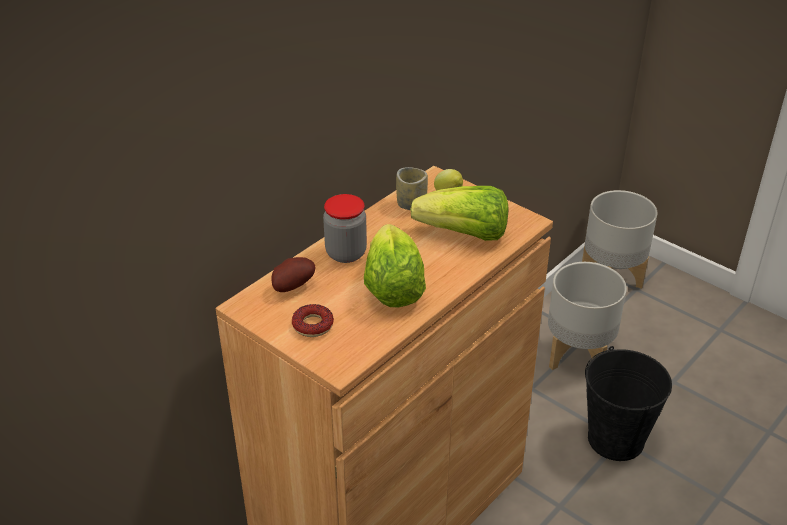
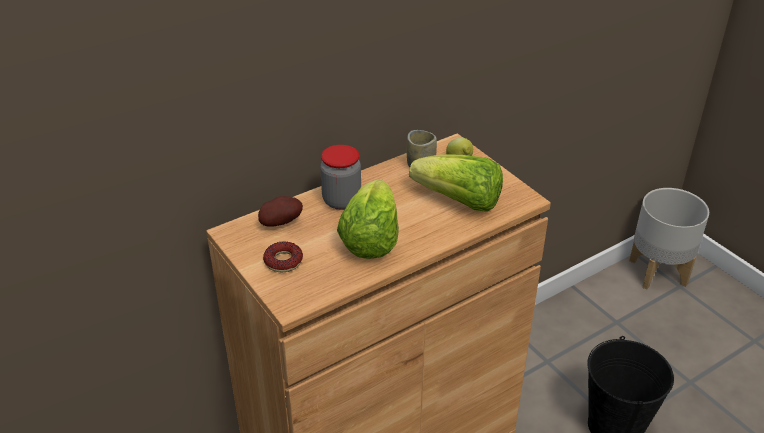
camera: 15 degrees right, 0 degrees up
grey planter [548,262,627,370] -> none

